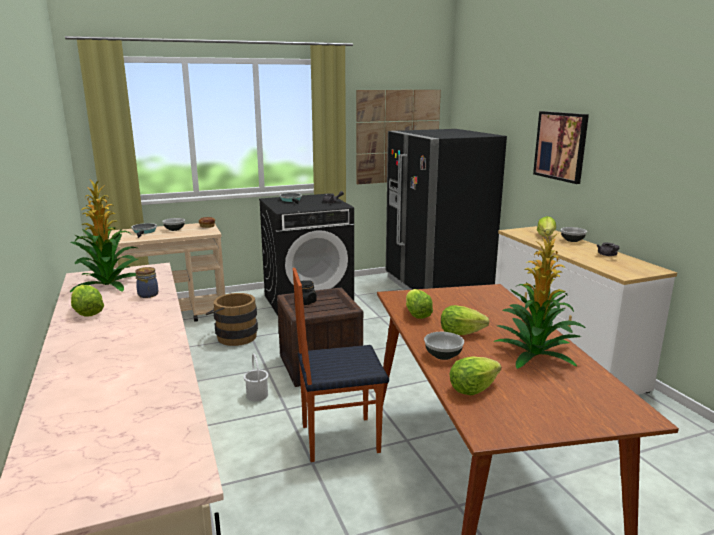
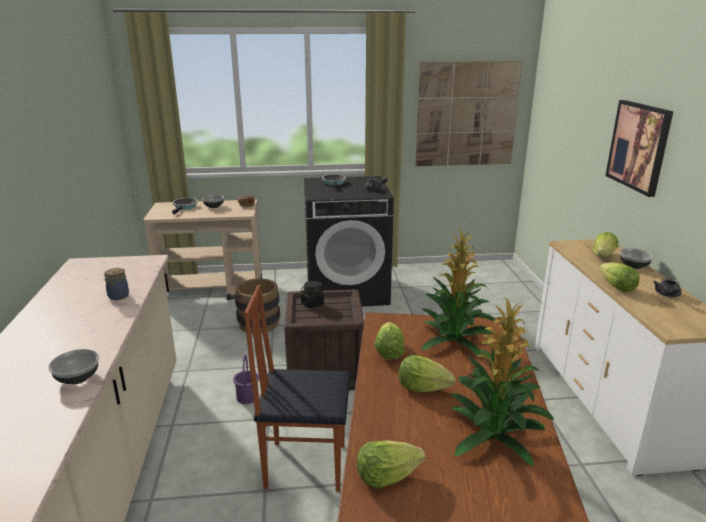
camera: 15 degrees right, 5 degrees up
potted plant [70,180,138,292] -> potted plant moved to [421,227,495,355]
lettuce [71,285,104,317] -> lettuce moved to [599,262,640,292]
white bucket [243,353,269,402] -> purple bucket [233,355,259,404]
black fridge [386,129,507,290] -> none
bowl [424,332,464,360] -> bowl moved to [48,349,99,384]

